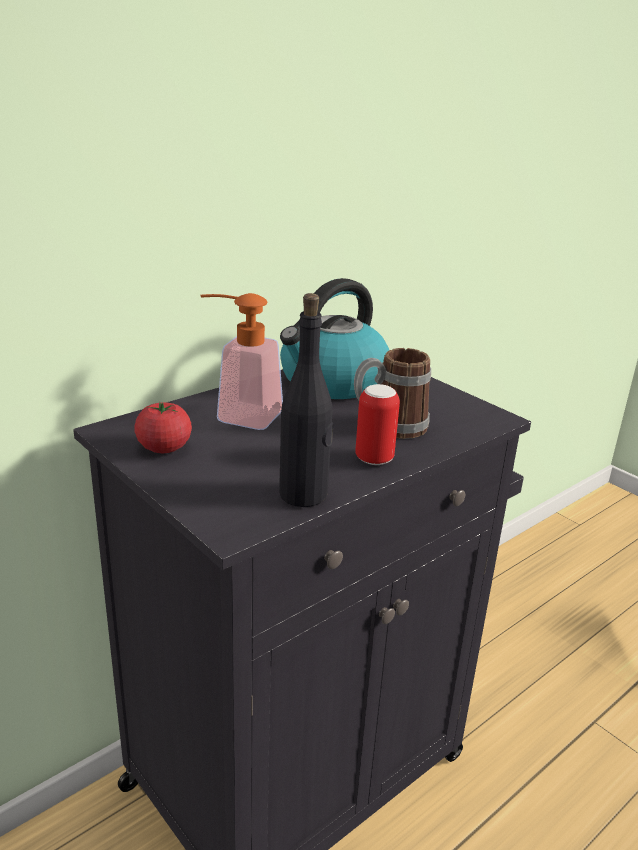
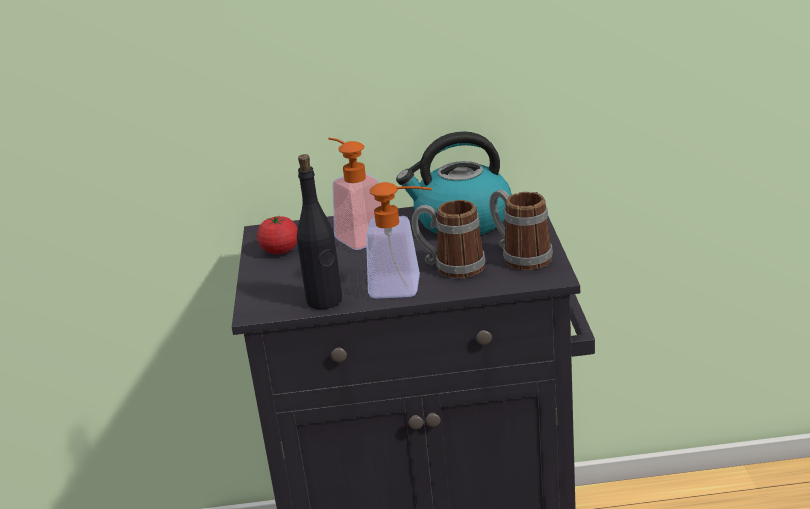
camera: 40 degrees right, 0 degrees up
can [355,384,400,465] -> soap dispenser [366,182,432,298]
none -> mug [489,190,553,270]

